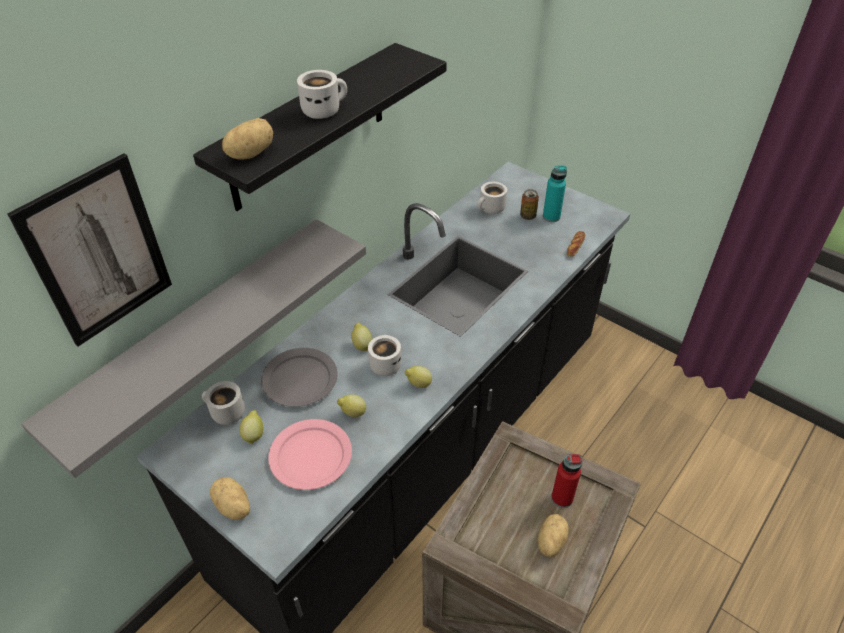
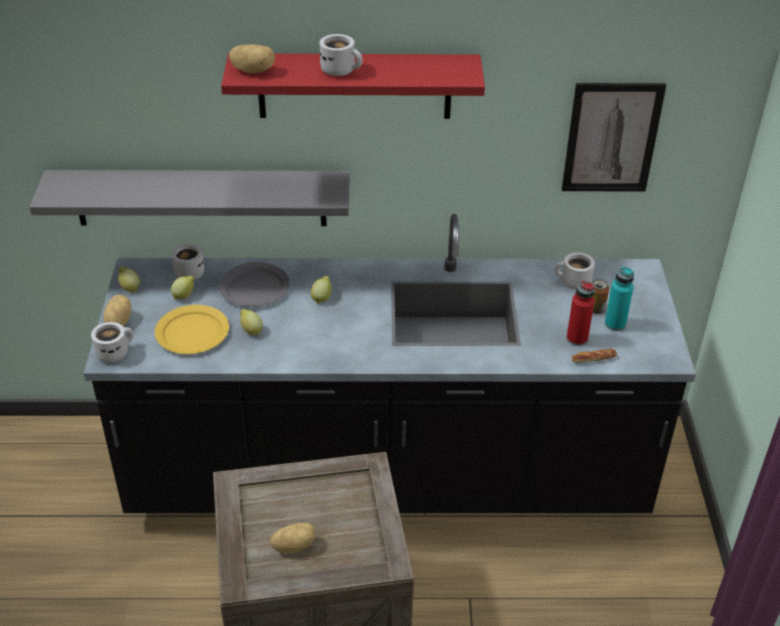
camera: 50 degrees right, 5 degrees down
picture [7,153,172,347] -> picture moved to [562,83,666,192]
black shelf [193,43,447,211] -> red shelf [221,53,485,119]
pink plate [268,419,352,490] -> yellow plate [155,305,229,354]
white mug [368,335,401,376] -> white mug moved to [91,322,133,363]
lemon [404,366,432,388] -> lemon moved to [118,266,140,292]
red bottle [551,454,582,508] -> red bottle moved to [566,280,595,346]

